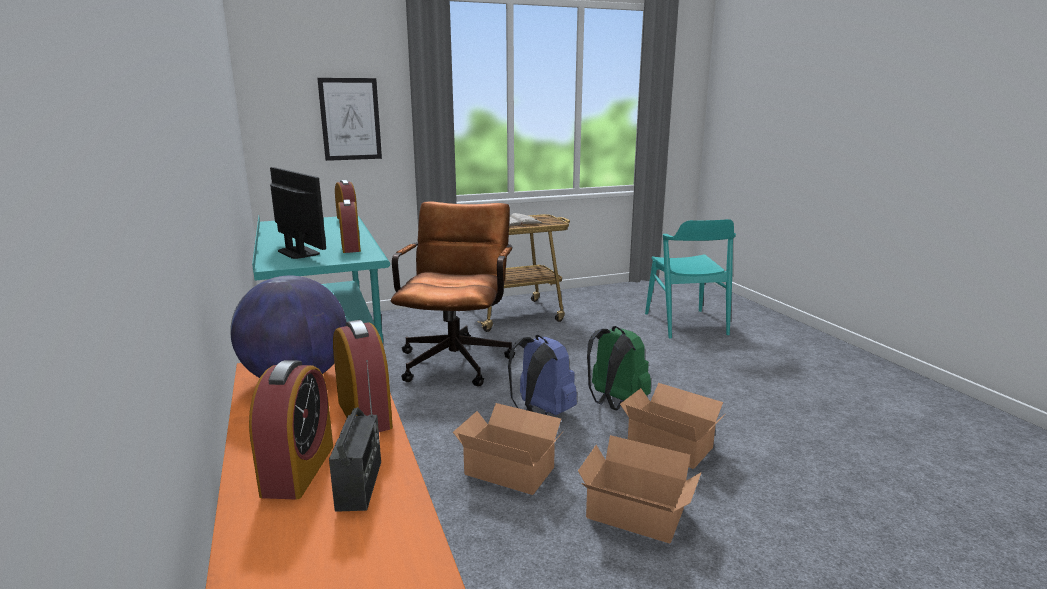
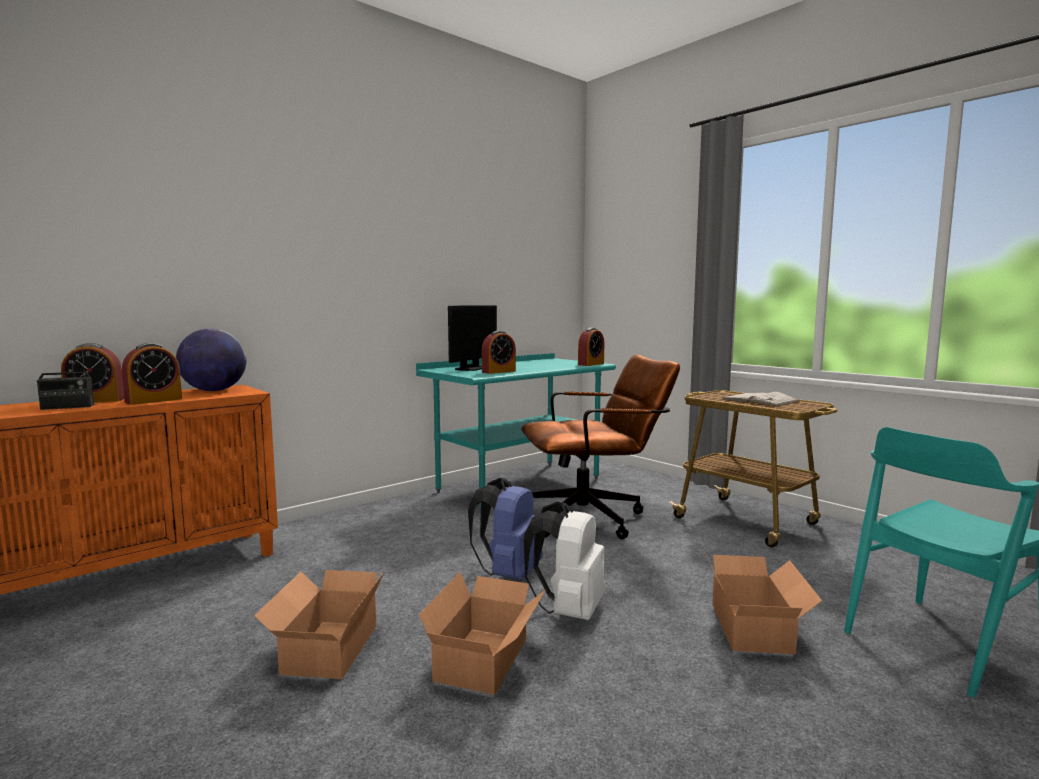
camera: 70 degrees right, 10 degrees down
picture [317,78,382,161] -> none
cardboard box [453,403,563,495] -> cardboard box moved to [705,554,822,654]
green backpack [587,326,651,410] -> white backpack [524,502,606,620]

